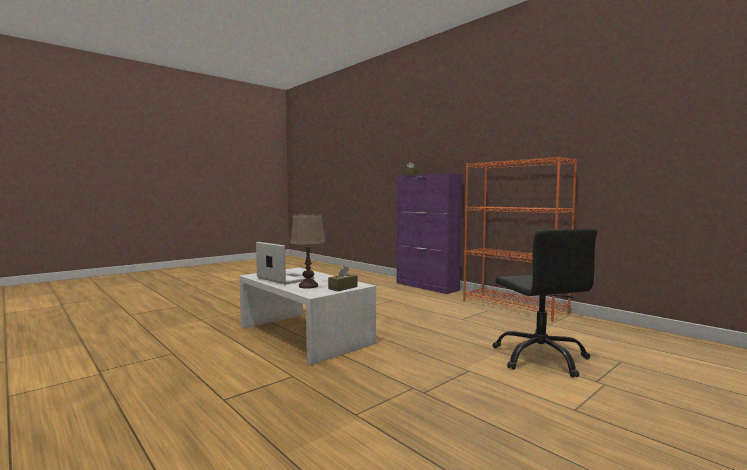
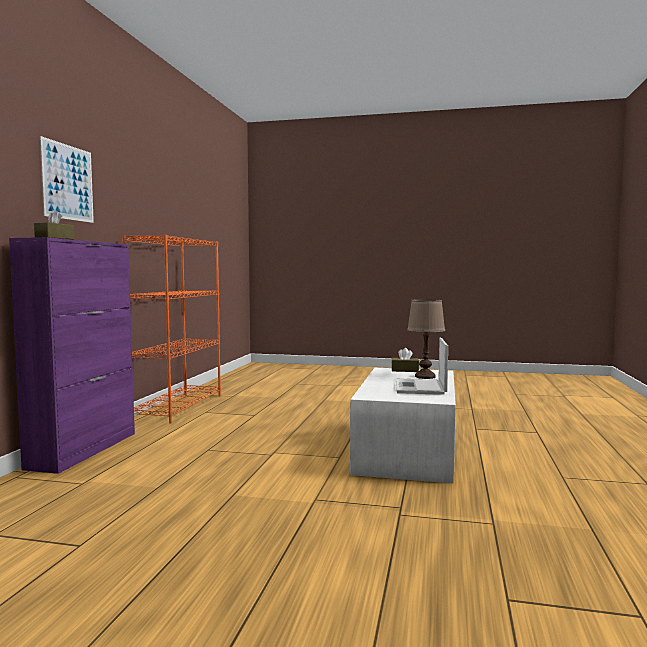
camera: 125 degrees left, 0 degrees up
black office chair [492,229,597,378] -> none
none -> picture [40,136,94,223]

